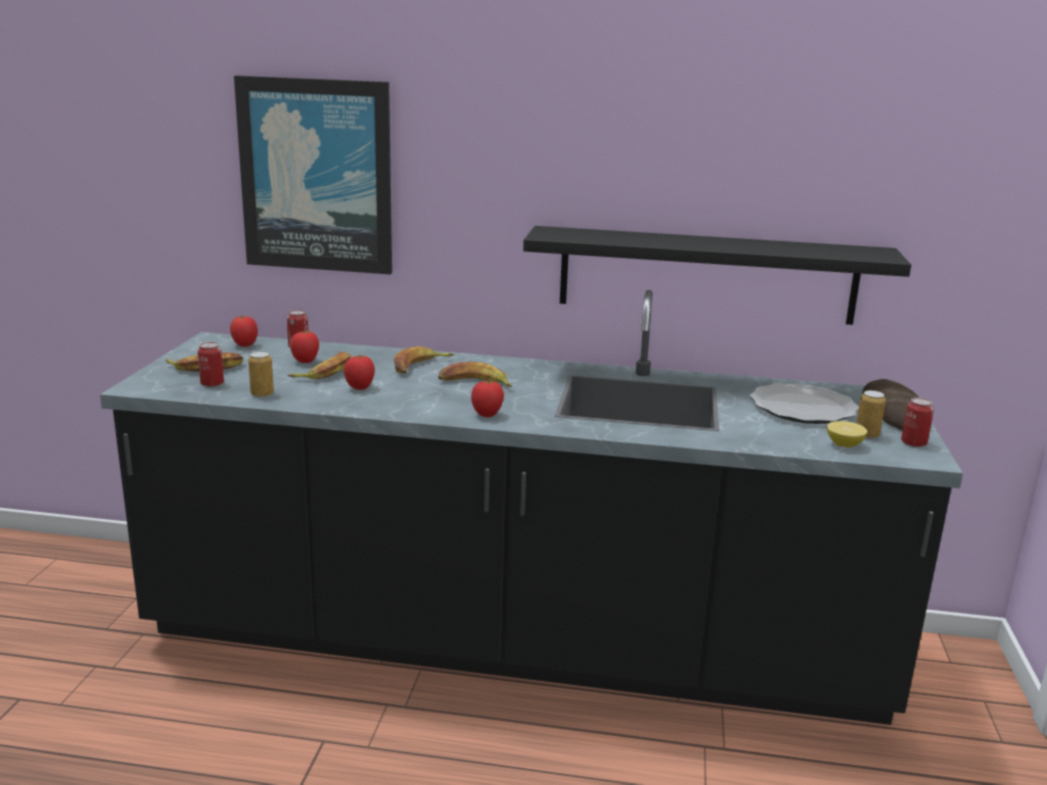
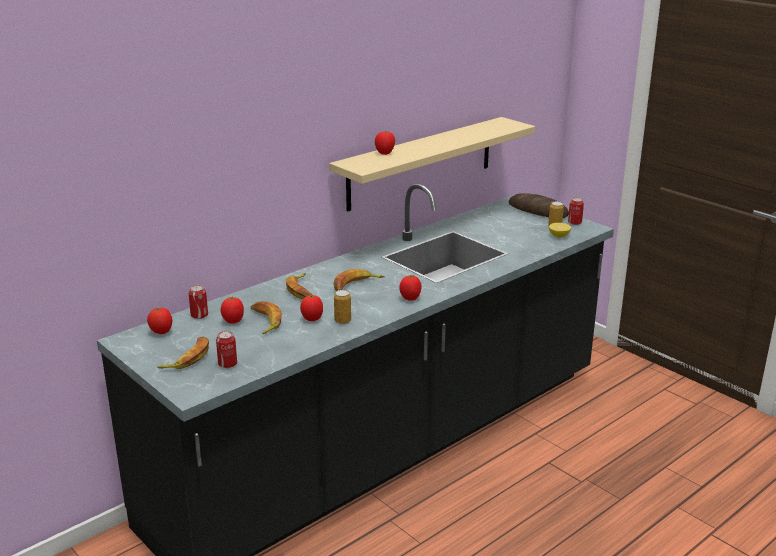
camera: 50 degrees left, 5 degrees up
picture [234,75,392,275] -> none
can [248,351,274,398] -> can moved to [334,290,351,324]
black shelf [523,226,911,325] -> beige shelf [329,117,535,212]
plate [750,383,859,424] -> none
none -> tomato [375,131,395,155]

